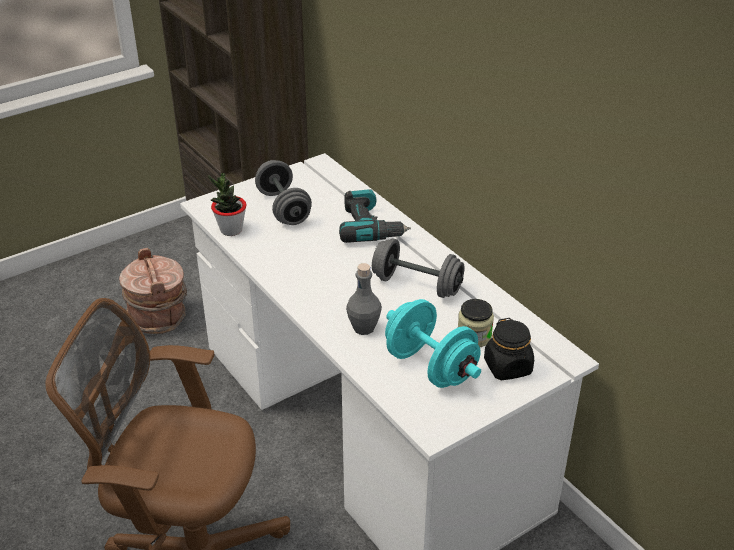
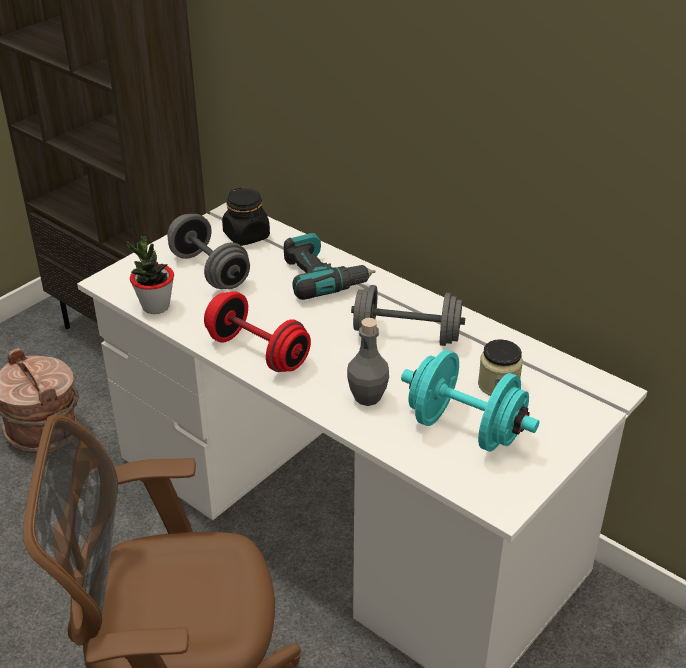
camera: 15 degrees left, 0 degrees up
black jar [484,318,534,380] -> black jar moved to [222,188,270,246]
none -> red dumbbell [204,291,311,372]

